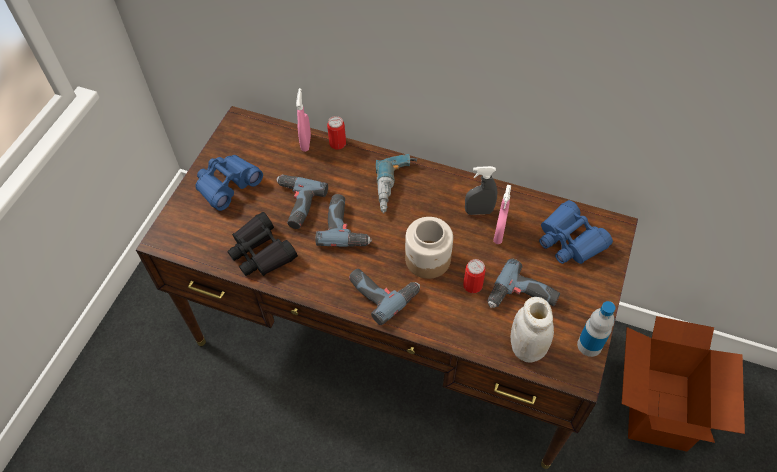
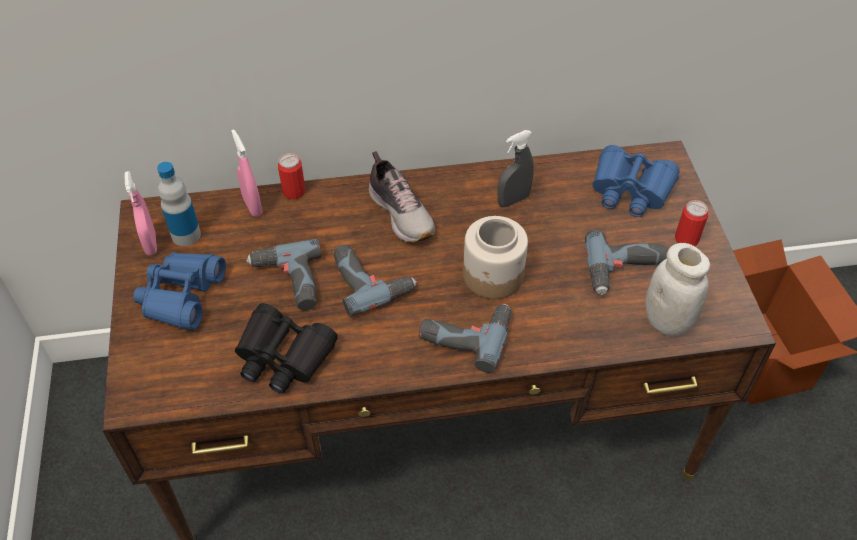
camera: 30 degrees left, 5 degrees down
power drill [376,154,417,213] -> shoe [369,151,435,242]
can [463,259,486,293] -> can moved to [675,200,708,246]
pink spray bottle [493,185,511,244] -> pink spray bottle moved to [124,171,157,256]
bottle [577,301,615,357] -> bottle moved to [157,162,201,246]

